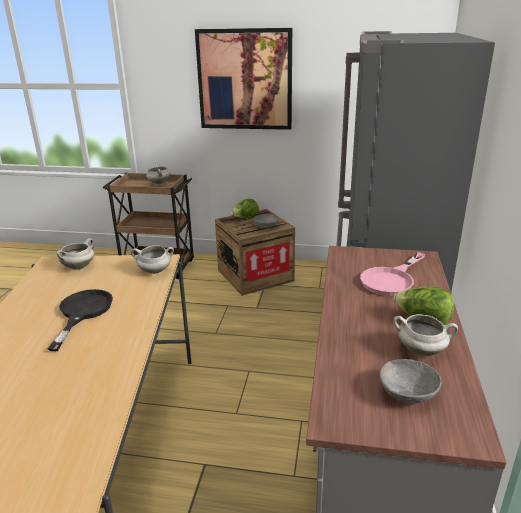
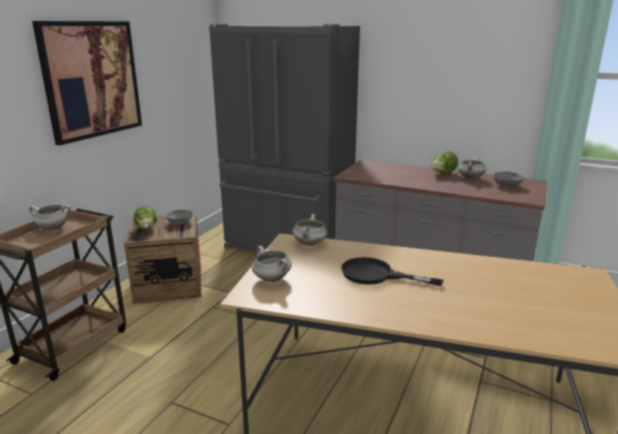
camera: 75 degrees left, 5 degrees down
pink frying pan [360,252,425,296] -> none

